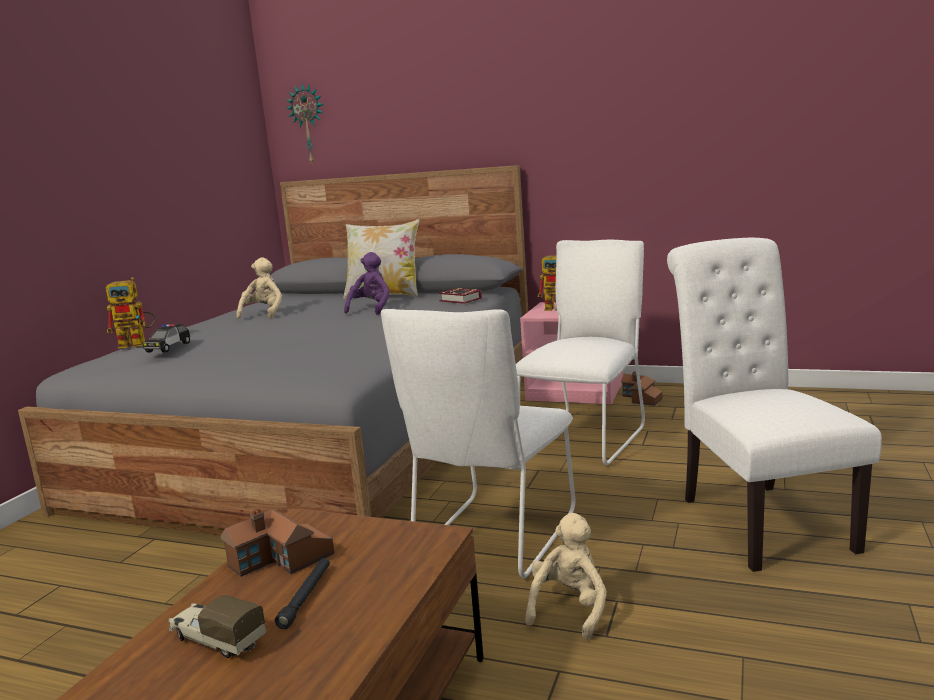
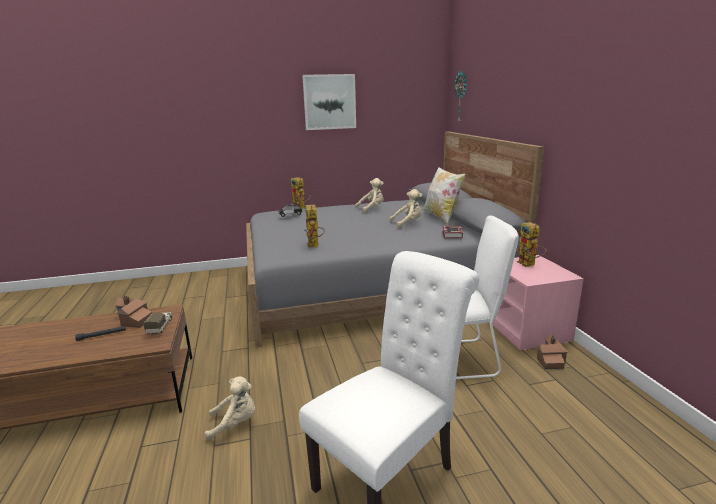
camera: 55 degrees right, 5 degrees up
toy truck [168,595,266,658] -> toy truck moved to [143,312,172,334]
purple plush toy [344,252,390,315] -> beige plush toy [389,189,422,228]
white chair [381,309,575,578] -> none
none -> picture [302,74,356,130]
none -> toy robot [304,204,325,248]

